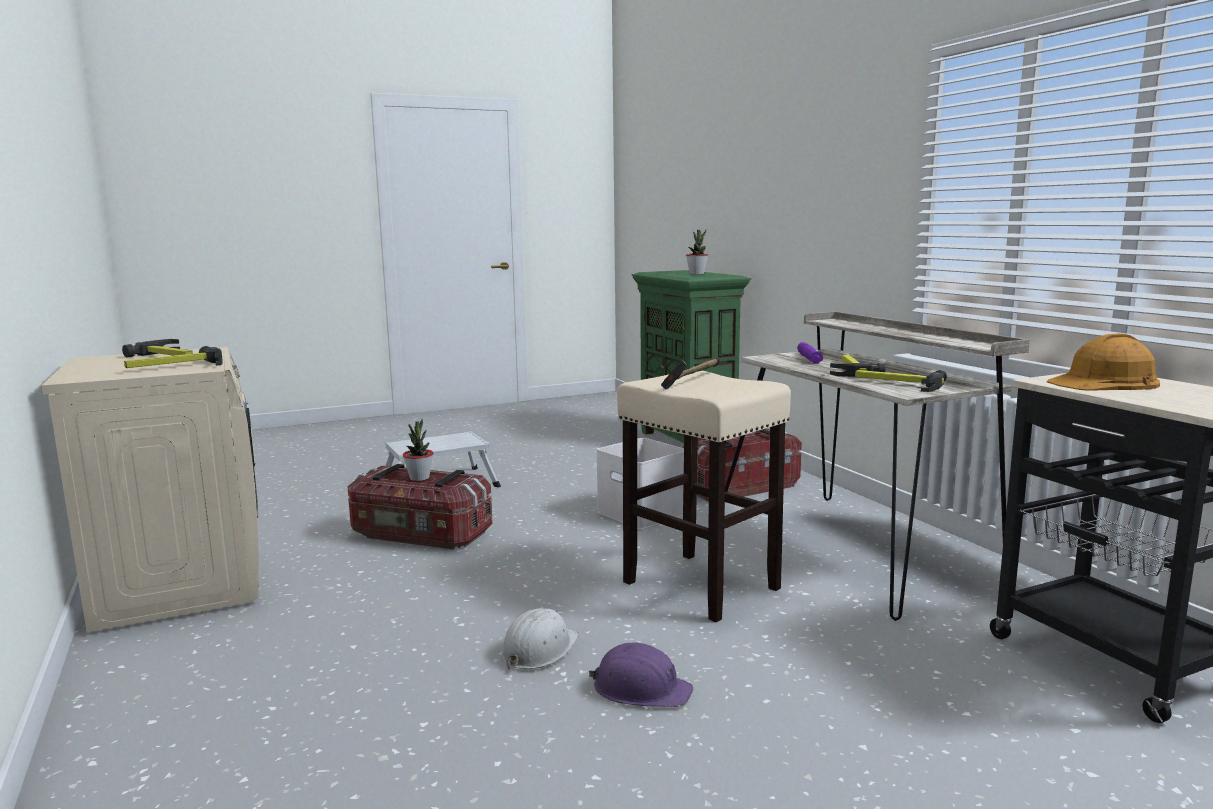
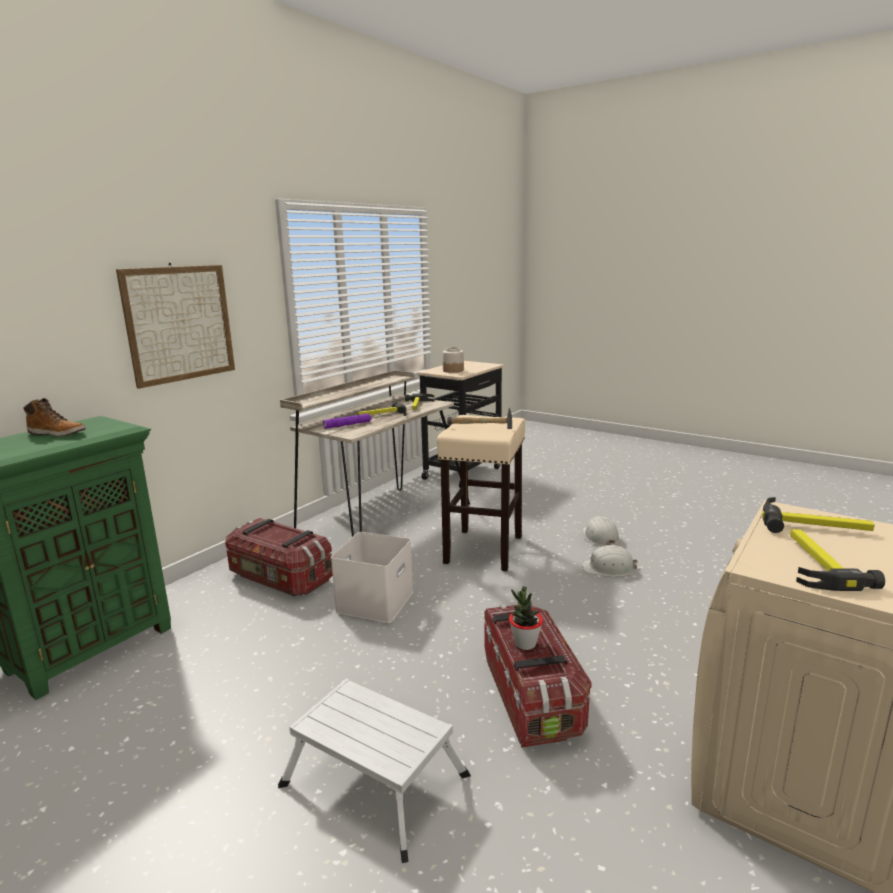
camera: 120 degrees left, 5 degrees up
purple hard hat [588,642,693,707] -> white hard hat [583,516,620,546]
potted plant [686,230,708,275] -> boot [23,398,86,437]
orange hard hat [1047,333,1160,391] -> jar [443,347,464,373]
none -> picture [116,263,235,389]

